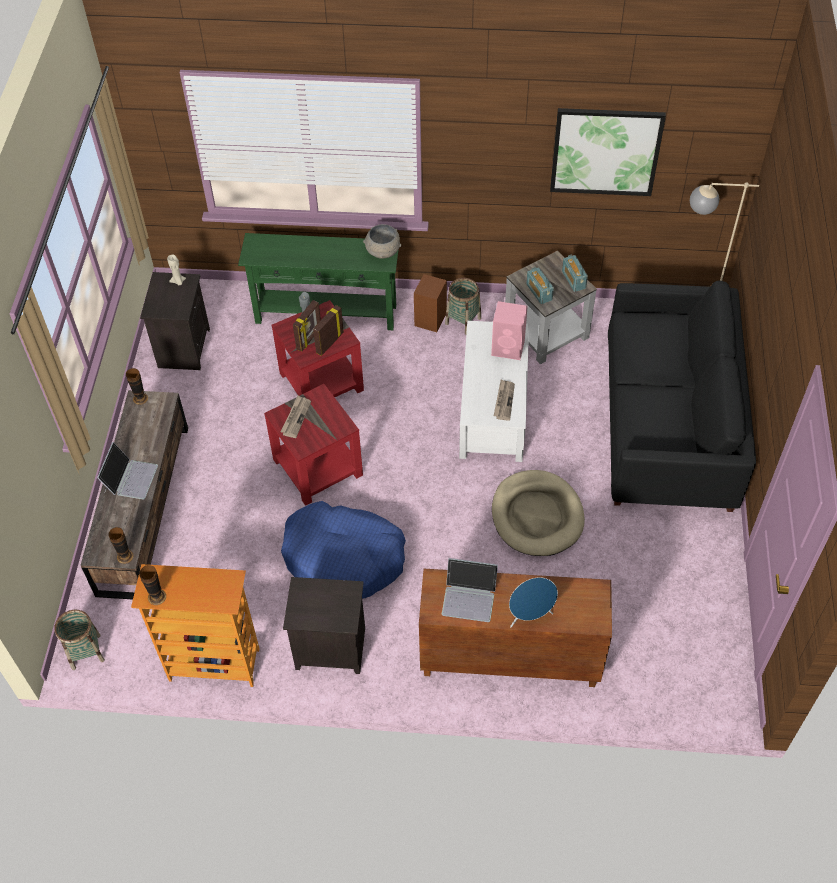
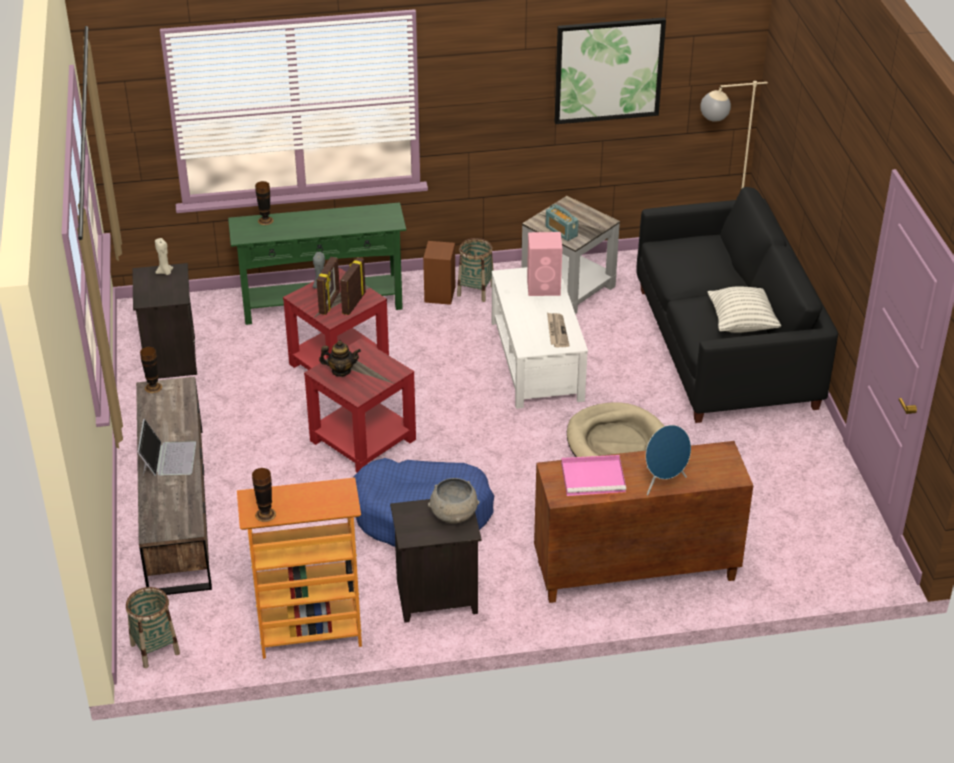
camera: 15 degrees left, 15 degrees down
vase [108,527,134,564] -> vase moved to [255,181,274,225]
newspaper [281,395,311,438] -> teapot [319,341,361,377]
grey bowl [363,224,401,259] -> grey bowl moved to [428,478,479,524]
laptop [442,558,498,622] -> pink tray [561,455,626,496]
radio [562,255,588,292] -> none
none -> pillow [708,286,781,333]

